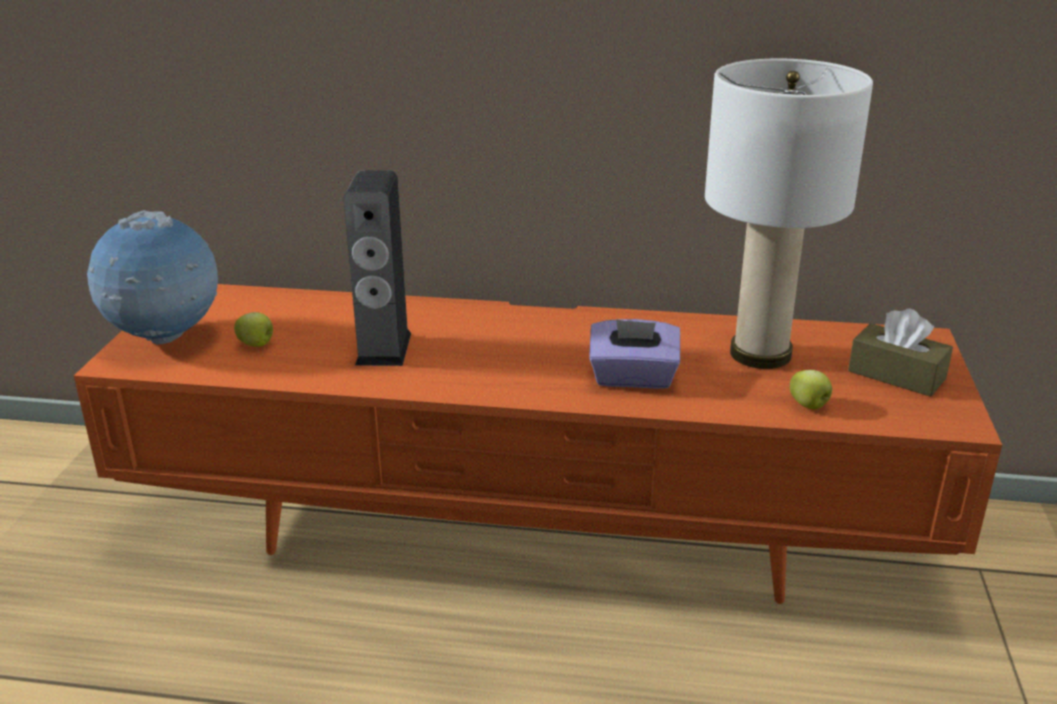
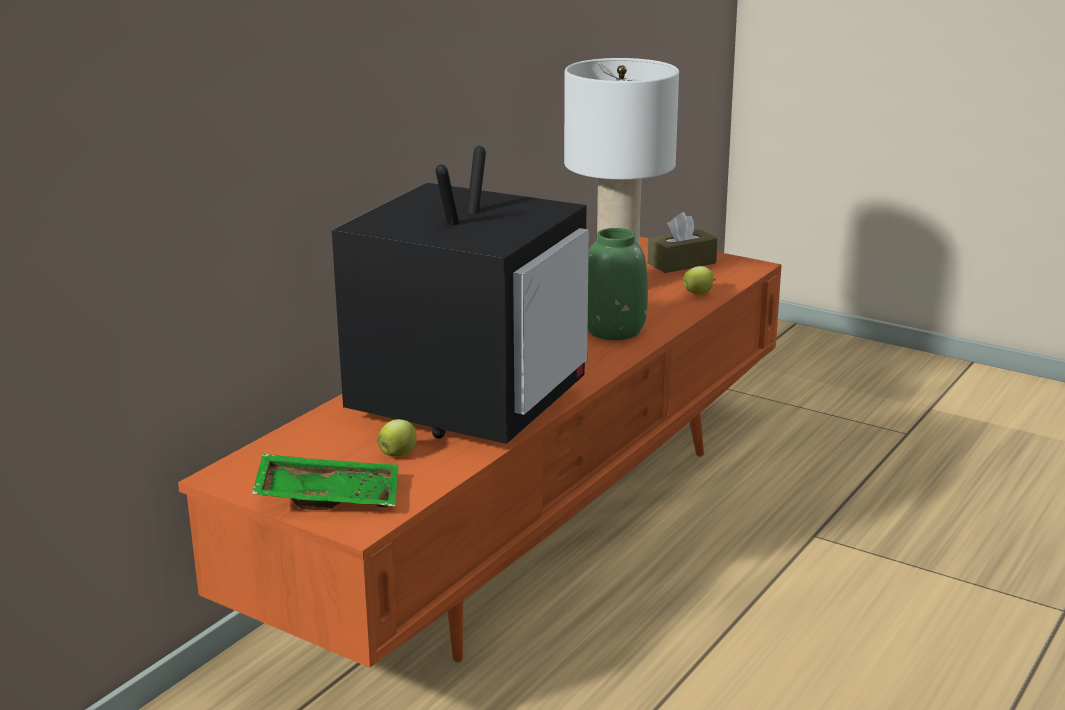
camera: 65 degrees left, 5 degrees down
globe [87,210,218,345] -> green tray [252,454,399,510]
speaker [344,170,411,366] -> television [332,146,589,444]
purple tissue box [589,319,680,389] -> green vase [588,228,648,340]

